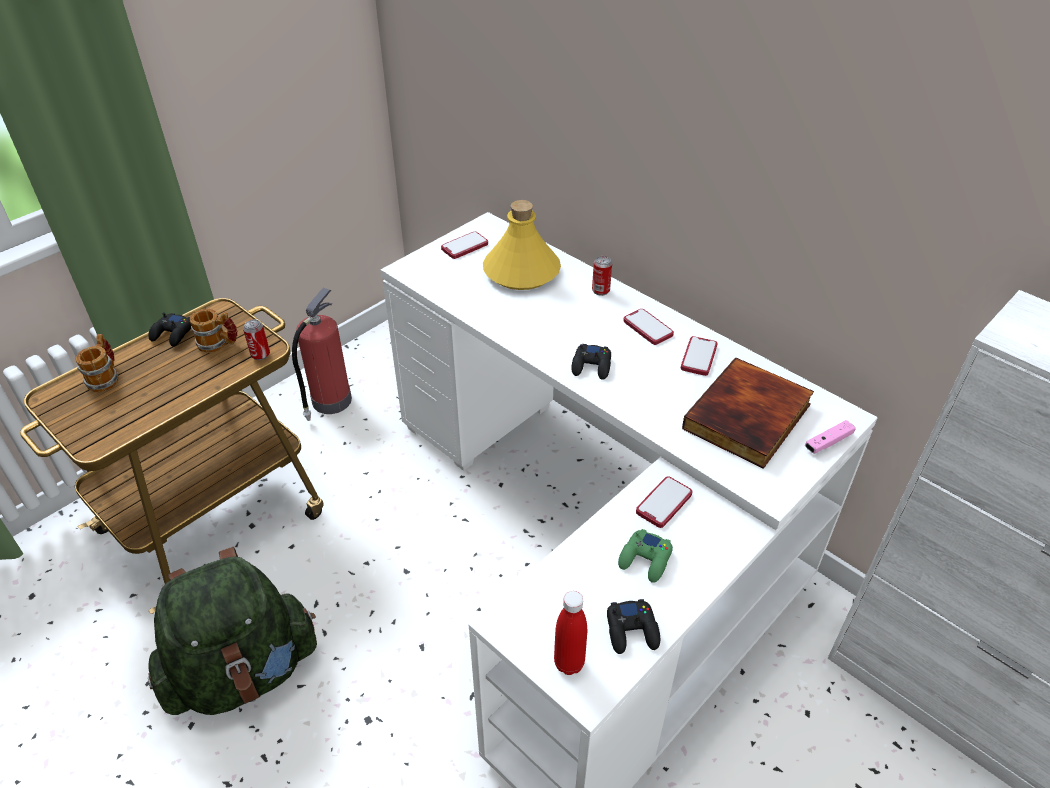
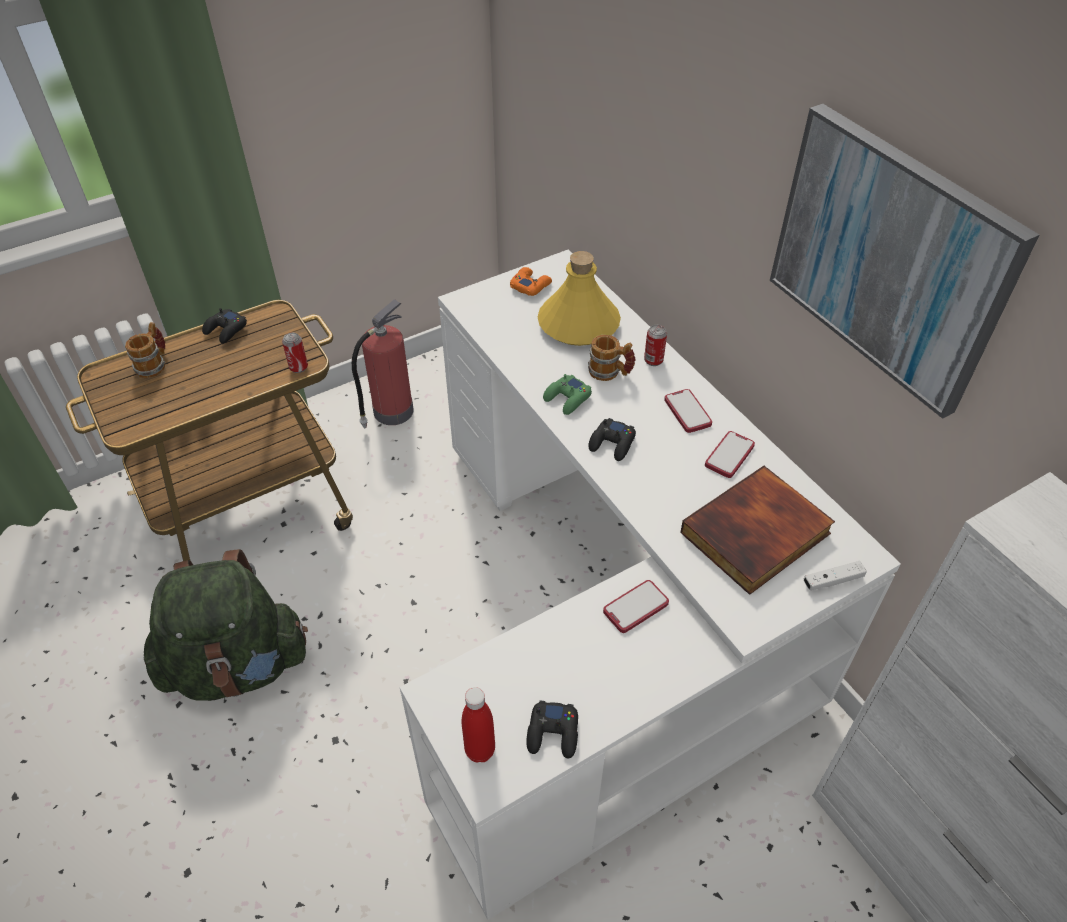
camera: 15 degrees right, 5 degrees up
mug [190,309,237,353] -> mug moved to [588,335,636,381]
phone [441,232,488,259] -> orange game controller [510,267,552,296]
green game controller [618,529,673,583] -> green game controller moved to [543,374,592,415]
pink game controller [805,420,856,454] -> white game controller [804,561,867,591]
none -> picture [770,104,1039,419]

